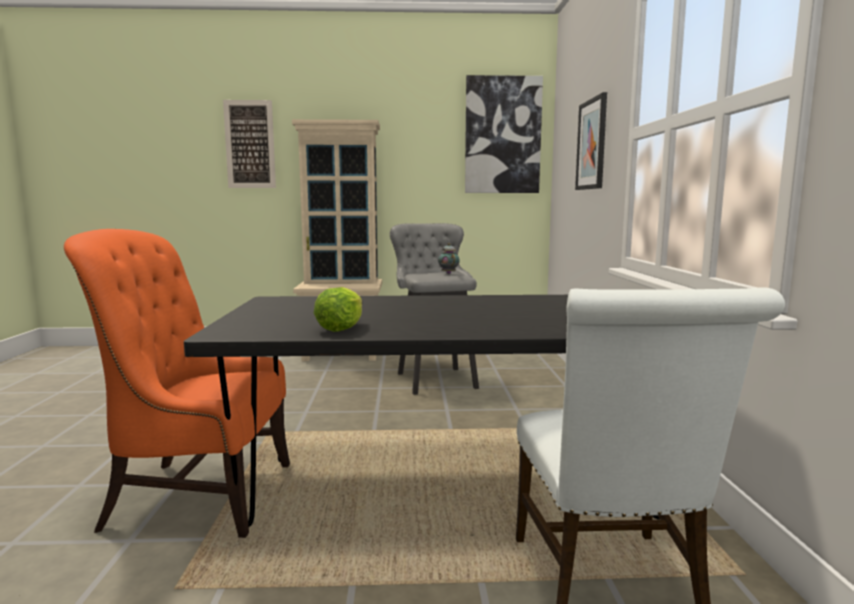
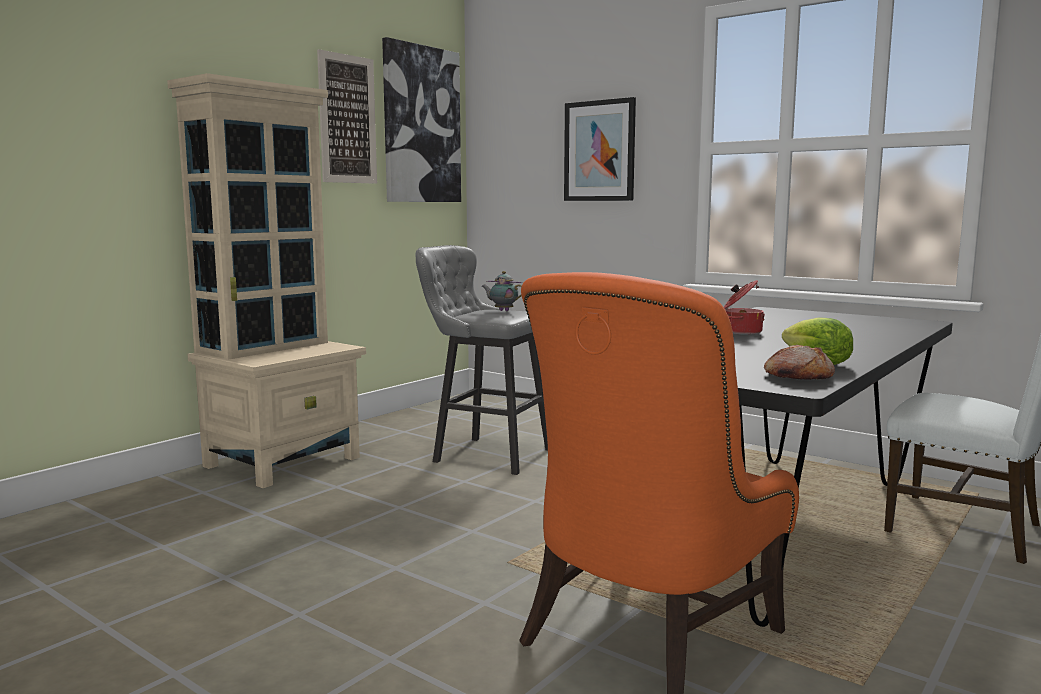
camera: 50 degrees left, 0 degrees up
picture [223,100,276,188] -> picture moved to [317,49,377,184]
none -> cooking pot [724,280,765,335]
none -> bread [764,345,835,380]

